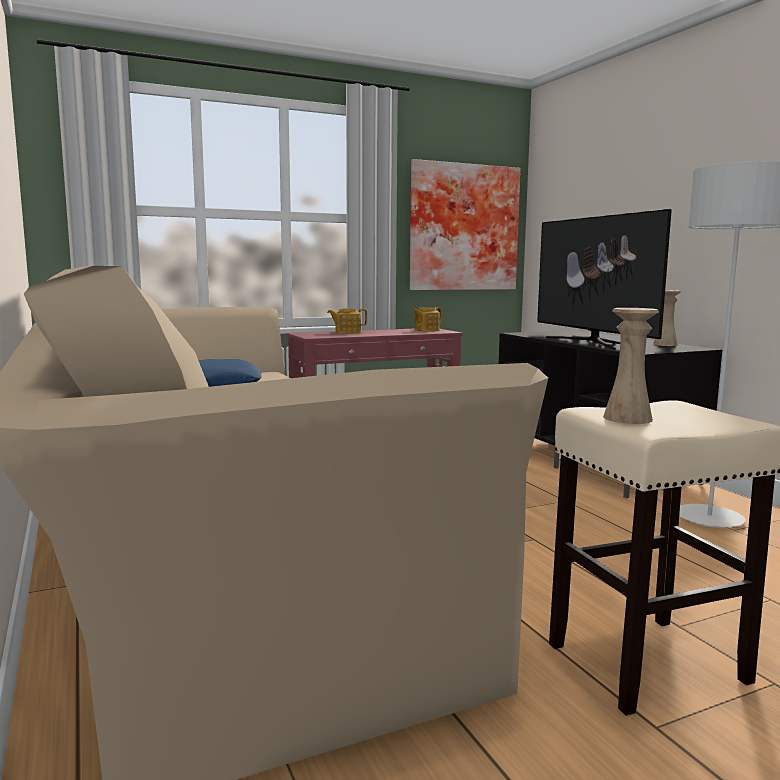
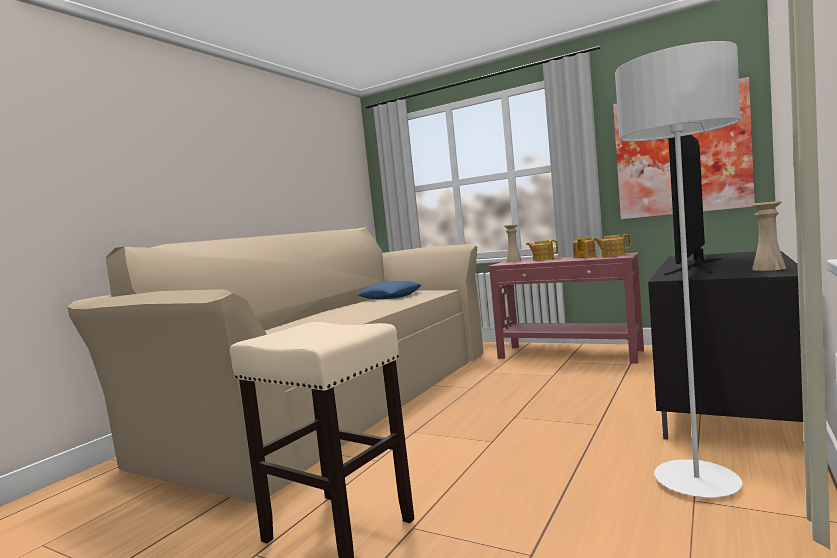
camera: 55 degrees right, 5 degrees down
beige vase [603,308,659,424] -> beige vase moved to [504,224,522,262]
none -> teapot [572,237,596,258]

